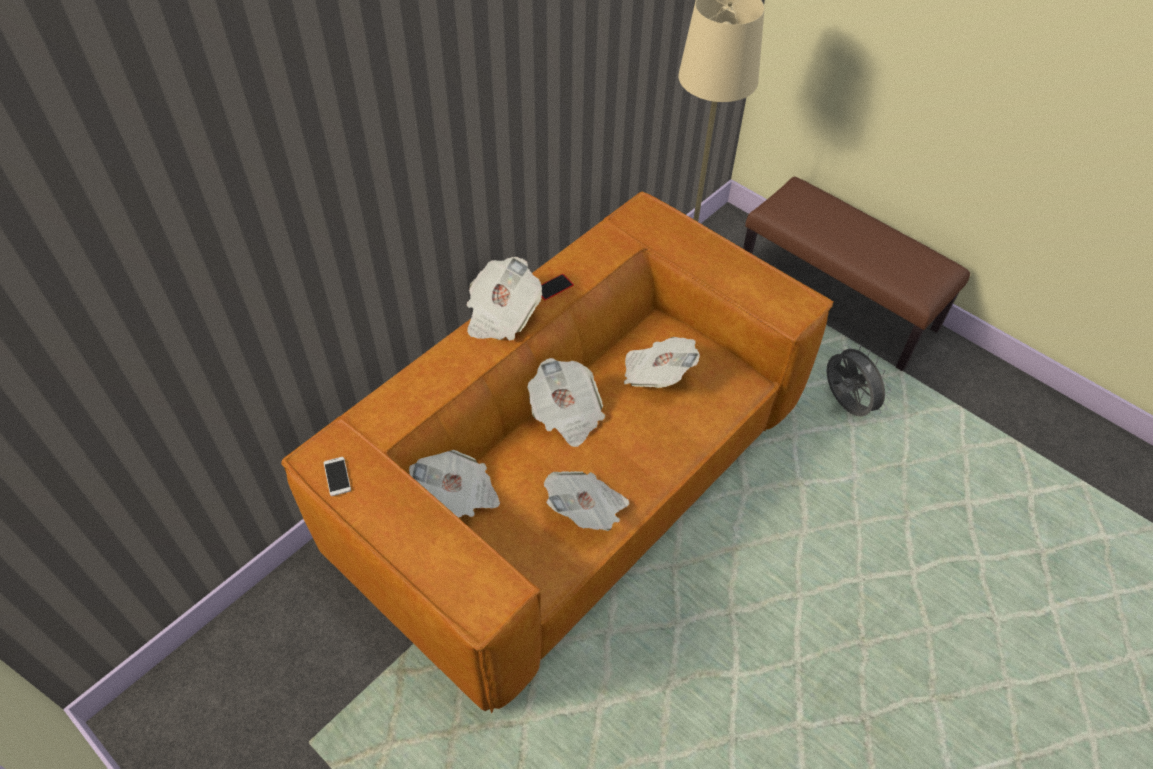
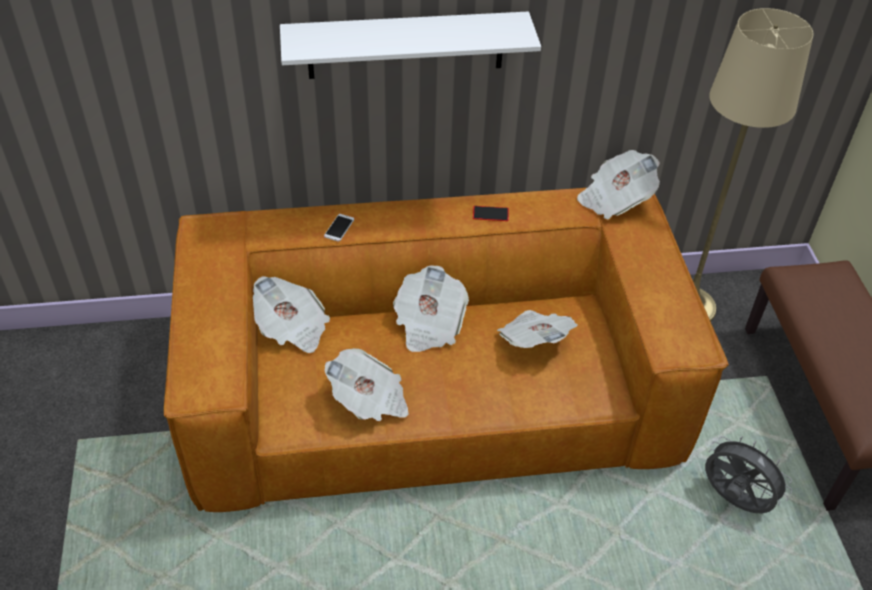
camera: 40 degrees right, 5 degrees down
phone [324,457,351,496] -> phone moved to [324,214,354,242]
newspaper [466,257,542,341] -> newspaper moved to [577,150,660,220]
grey fan [826,344,891,417] -> grey fan turned 60 degrees counterclockwise [705,436,792,514]
none -> white shelf [280,12,541,79]

